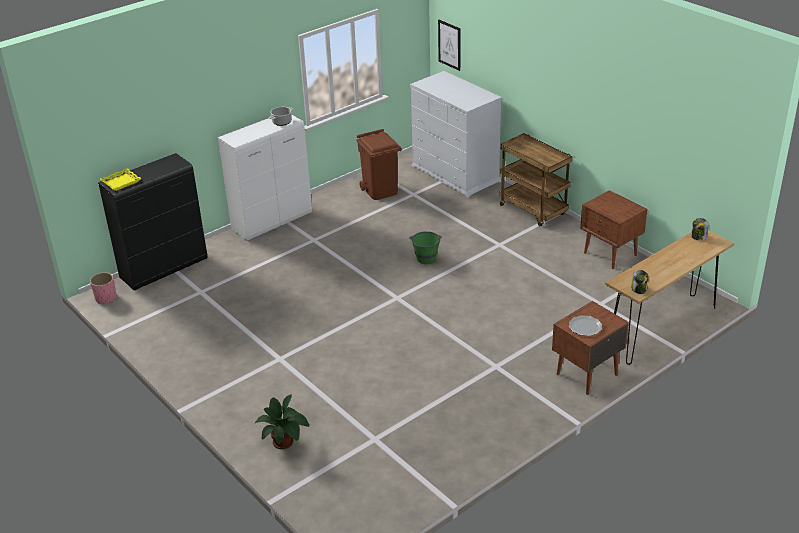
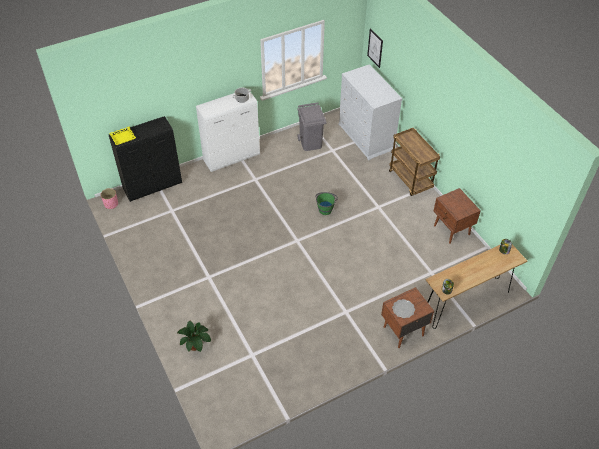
camera: 10 degrees right, 15 degrees up
brown trash can [356,129,402,200] -> grey trash can [297,102,327,151]

